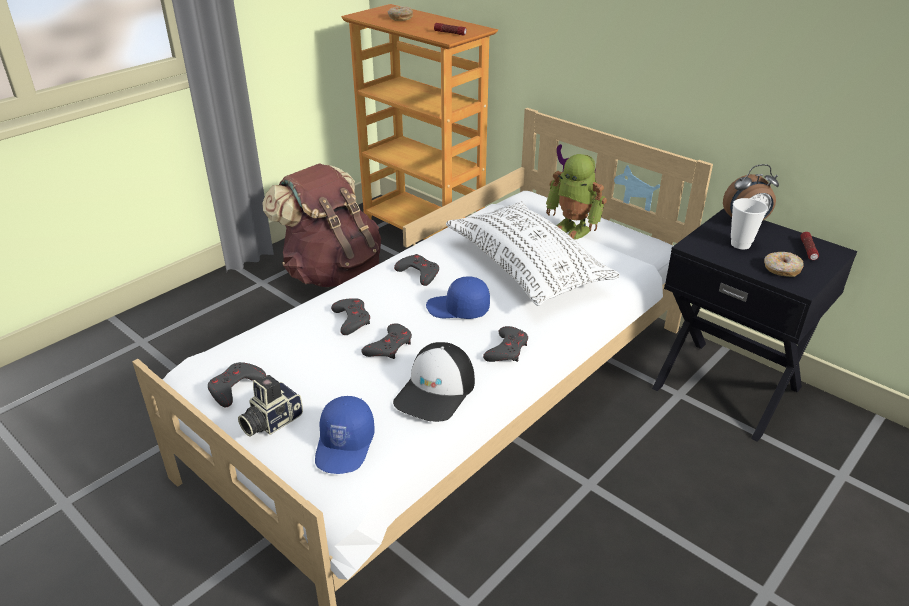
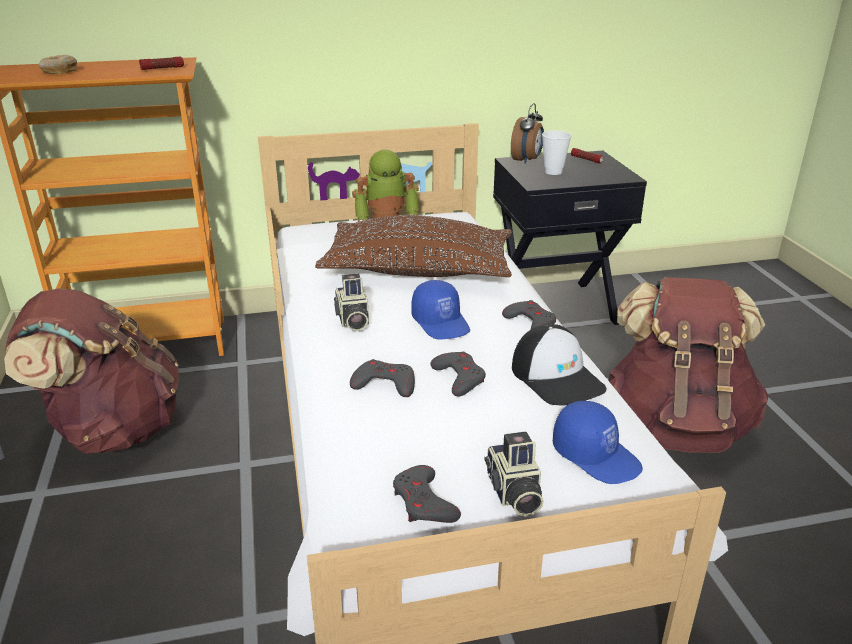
camera: 55 degrees left, 5 degrees down
grey game controller [394,254,439,286] -> camera [334,274,369,331]
blue cap [426,276,490,319] -> blue cap turned 75 degrees counterclockwise [411,280,470,340]
white pillow [446,201,620,306] -> brown pillow [315,215,512,277]
donut [764,252,804,277] -> none
none -> brown backpack [607,277,769,453]

